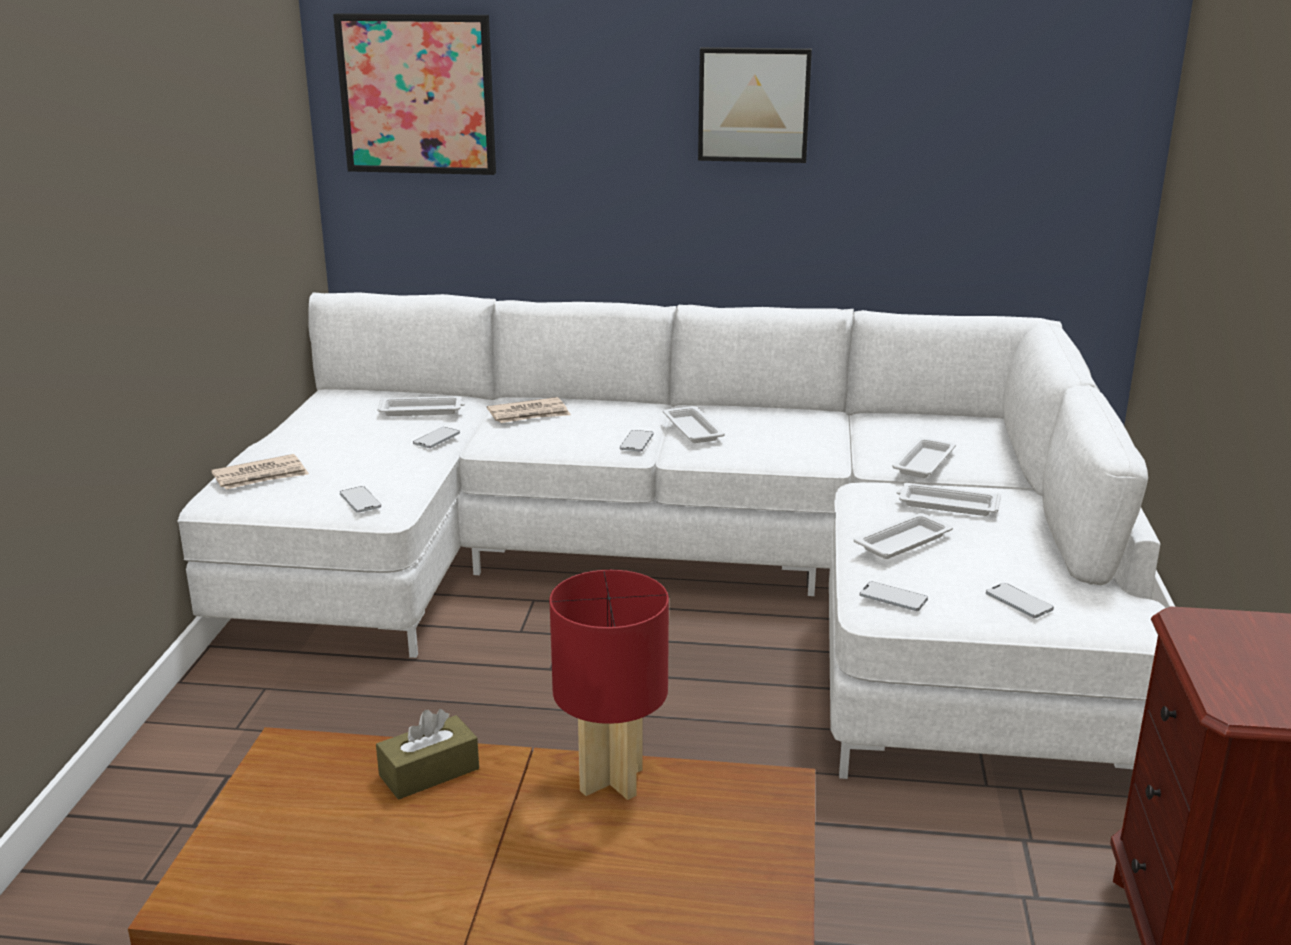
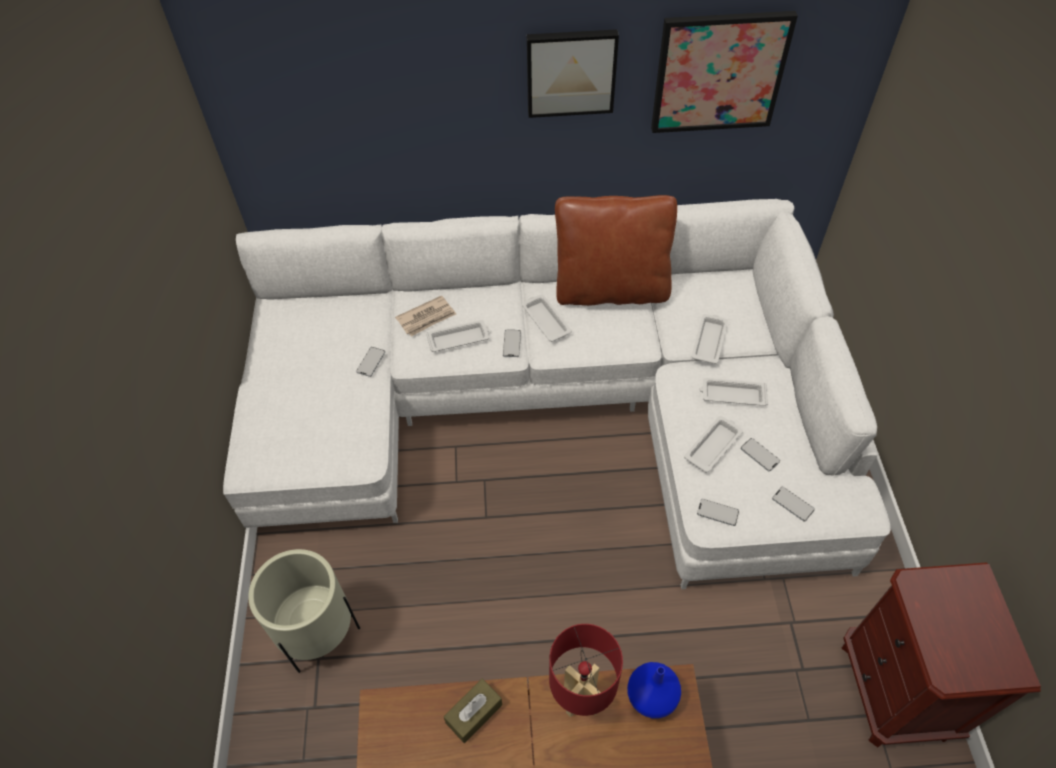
camera: 10 degrees left, 30 degrees up
newspaper [211,454,309,490] -> none
picture [333,13,496,175] -> picture moved to [651,11,798,133]
phone [340,486,381,513] -> phone moved to [741,438,780,471]
white tray [377,396,465,416] -> white tray moved to [426,320,490,352]
none -> beige planter [248,549,360,673]
none -> brown pillow [555,195,677,306]
none -> blue vase [627,662,681,719]

